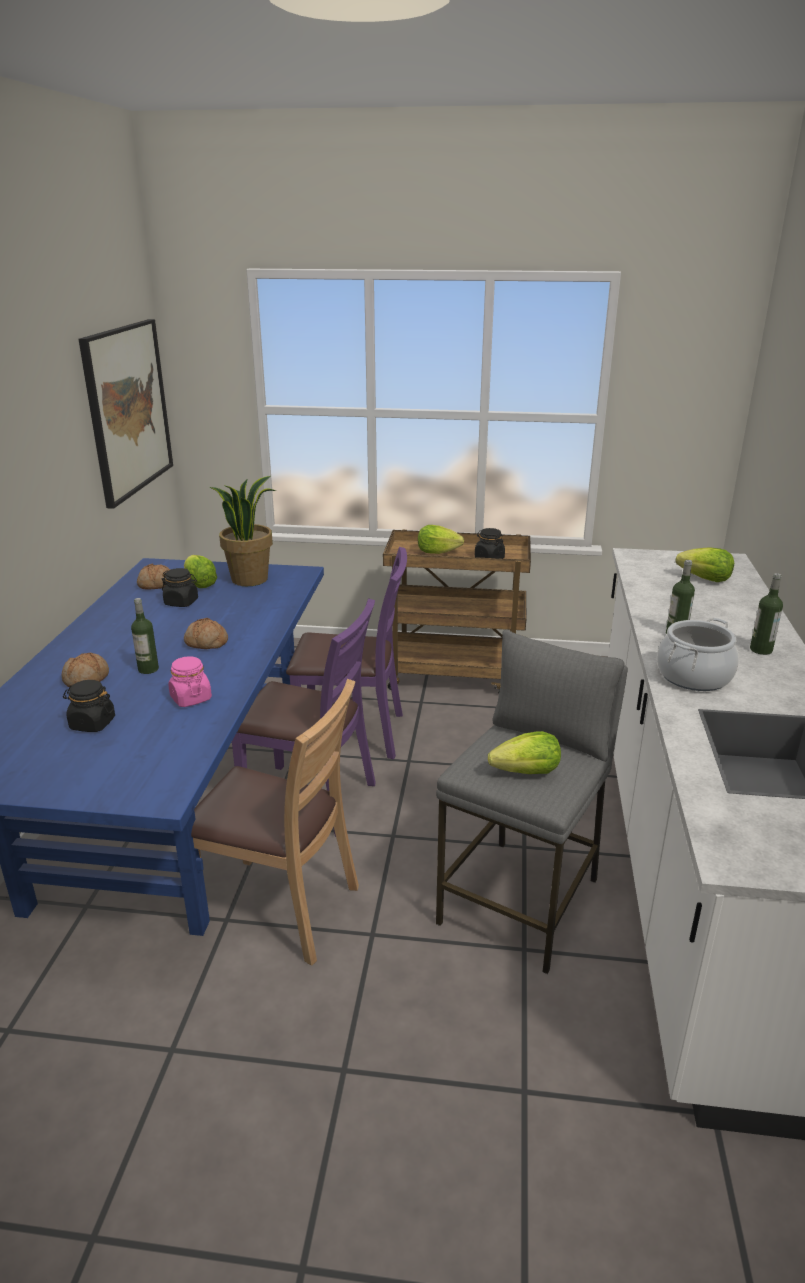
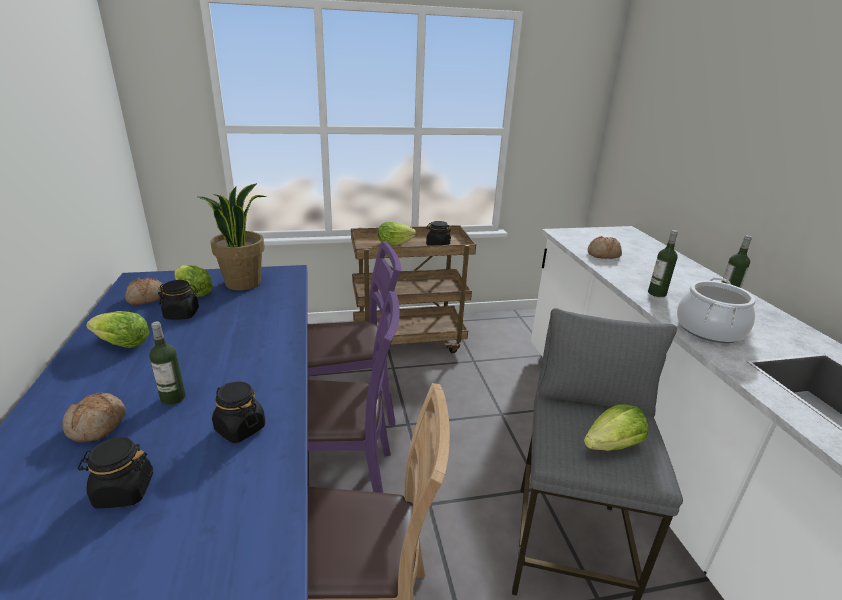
camera: 20 degrees left, 0 degrees up
picture [78,319,173,509] -> none
pink jar [168,656,212,707] -> black jar [212,382,265,443]
bread [184,618,228,649] -> bread moved to [588,236,622,259]
lettuce [676,547,734,582] -> lettuce moved to [86,311,150,348]

